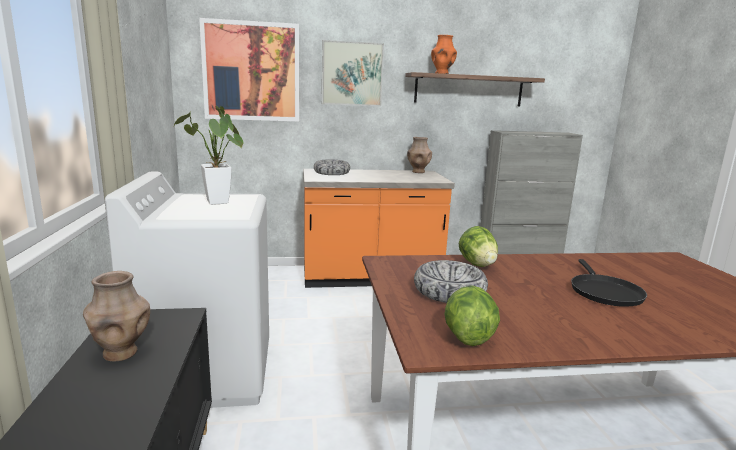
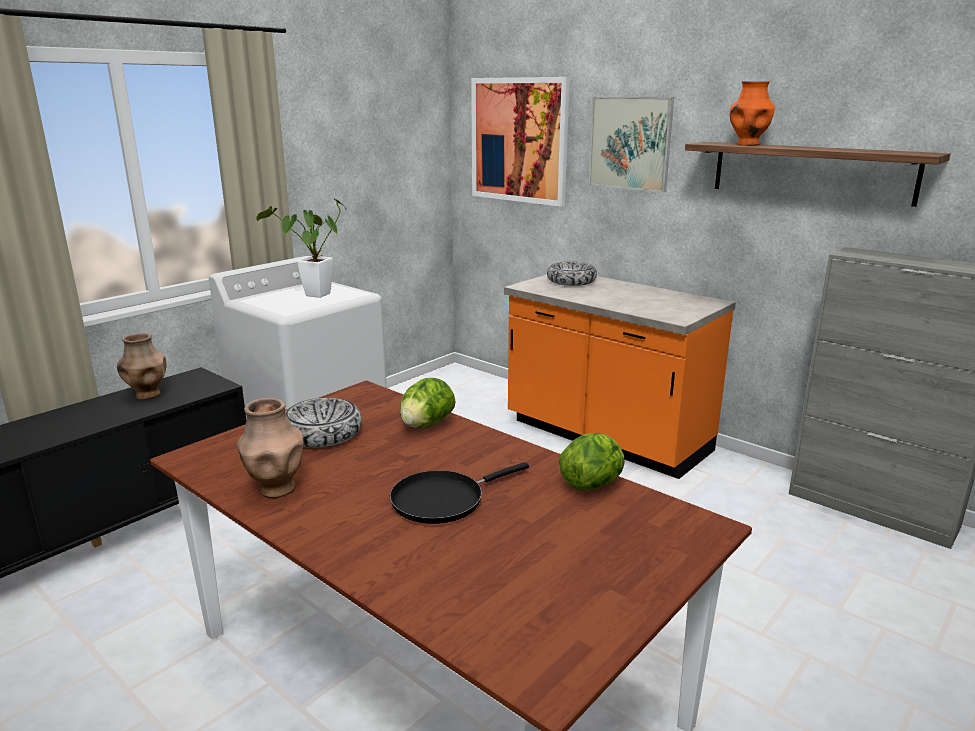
camera: 50 degrees right, 5 degrees up
brown vase [407,137,432,173] -> brown vase moved to [237,397,304,498]
lettuce [444,285,500,346] -> lettuce moved to [559,433,625,491]

